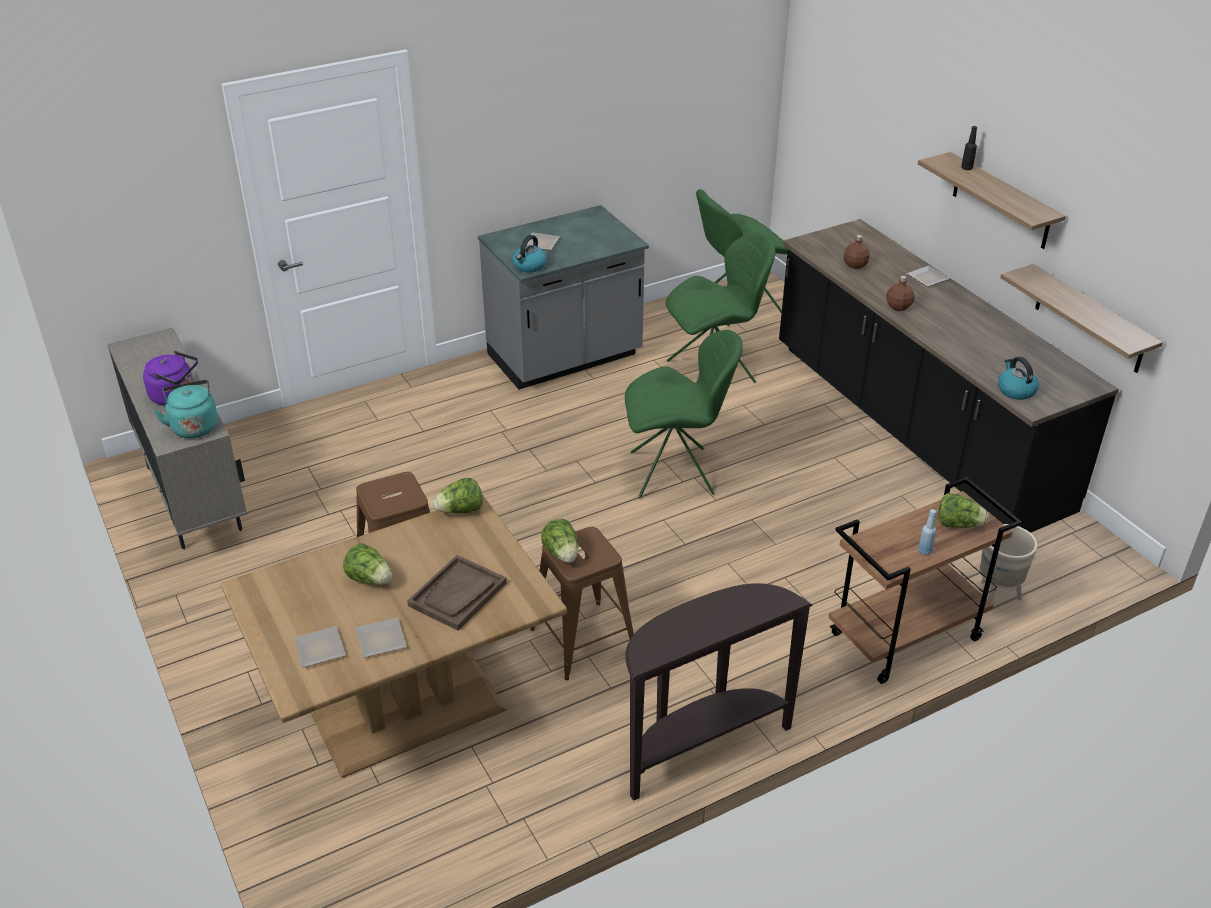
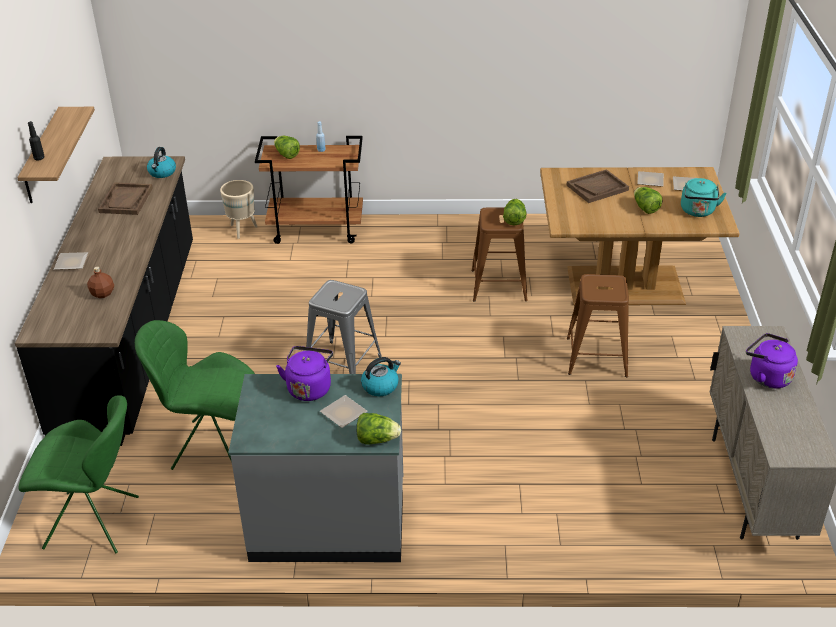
camera: 150 degrees left, 0 degrees up
turquoise kettle [154,380,218,438] -> turquoise kettle moved to [681,178,727,217]
lettuce [433,478,483,514] -> lettuce moved to [357,413,401,444]
green chair [625,330,743,499] -> grey stool [306,280,382,374]
brown console table [625,583,812,801] -> none
brown bottle [886,276,914,311] -> none
shelf [1000,264,1163,373] -> none
none -> brown tray [98,182,153,215]
none -> purple kettle [276,346,333,401]

